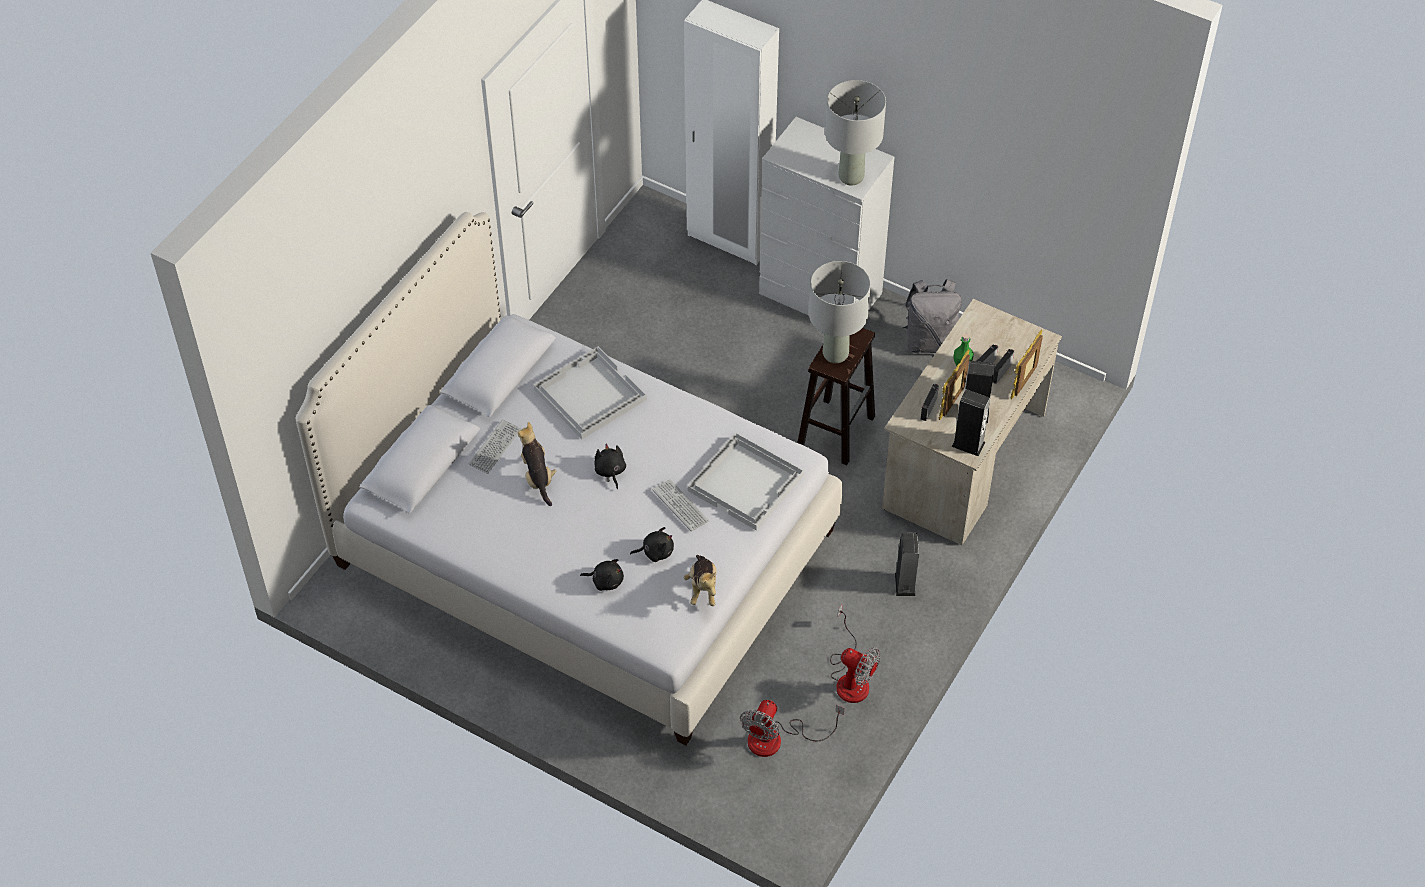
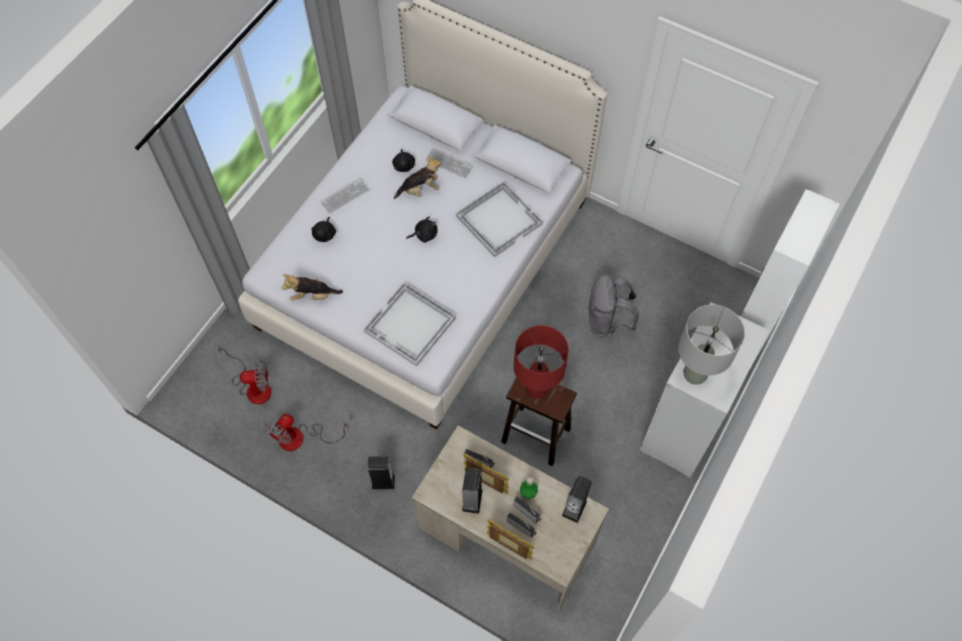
camera: 90 degrees right, 10 degrees up
black plush toy [630,527,674,562] -> black plush toy moved to [392,149,415,172]
keyboard [652,480,709,531] -> keyboard moved to [320,178,369,214]
fan [740,700,844,757] -> fan turned 150 degrees clockwise [218,344,271,404]
grey table lamp [809,261,871,363] -> red table lamp [514,325,569,399]
grey backpack [902,279,962,353] -> grey backpack moved to [588,275,639,337]
speaker [951,389,990,456] -> speaker moved to [562,475,592,523]

